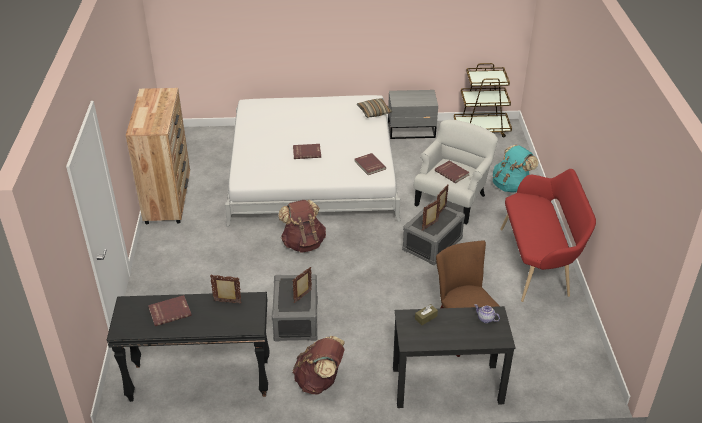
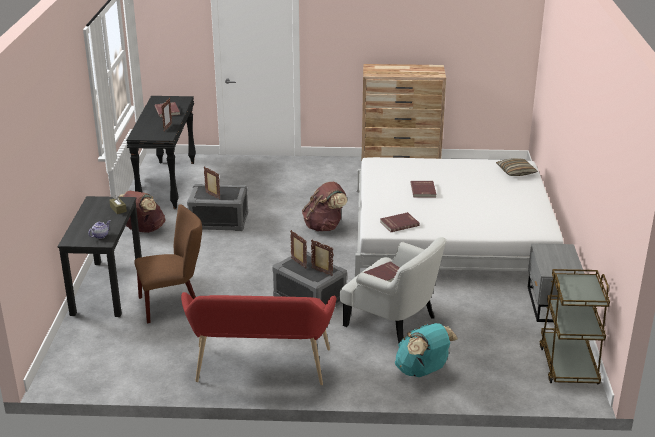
camera: 95 degrees right, 10 degrees down
pillow [357,99,392,118] -> pillow moved to [496,158,538,176]

